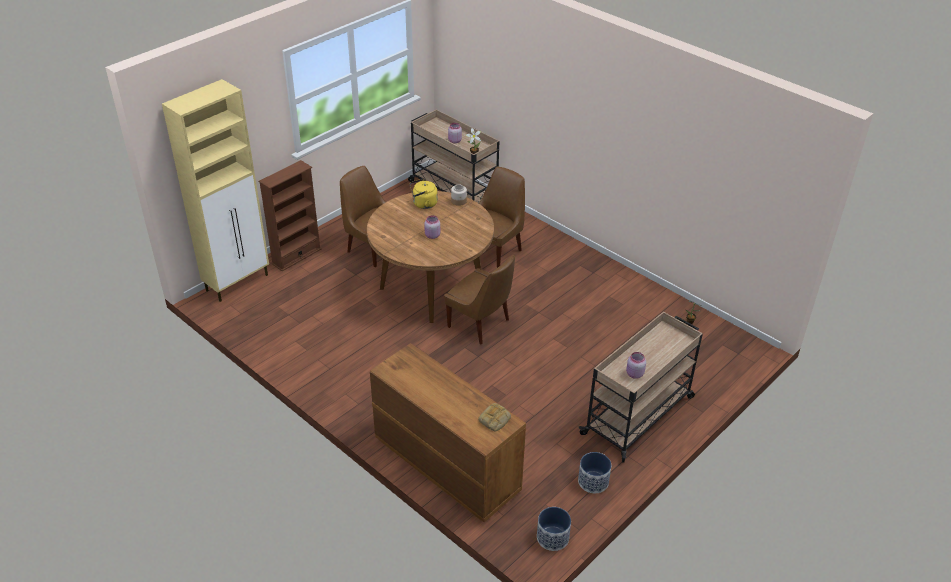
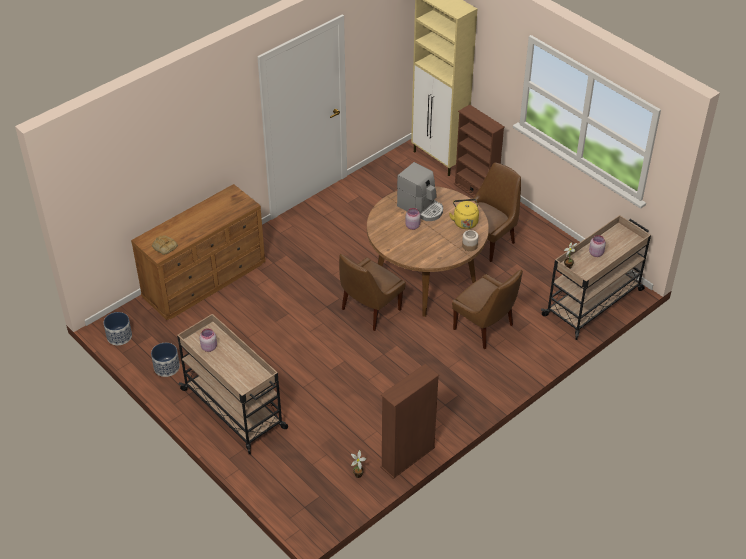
camera: 95 degrees right, 5 degrees up
none -> brown bookcase [380,364,439,479]
none -> coffee machine [397,162,443,221]

